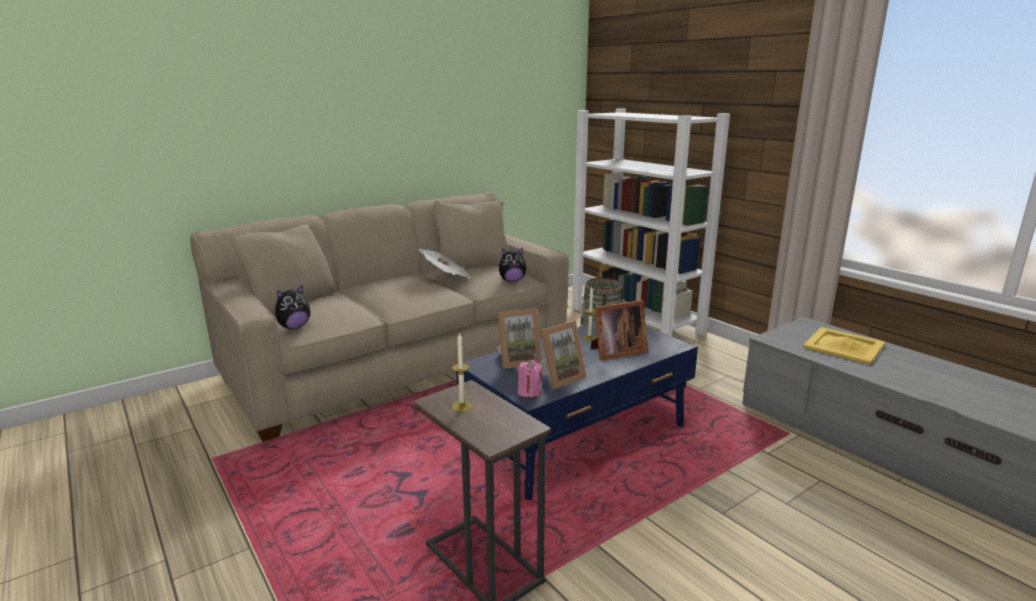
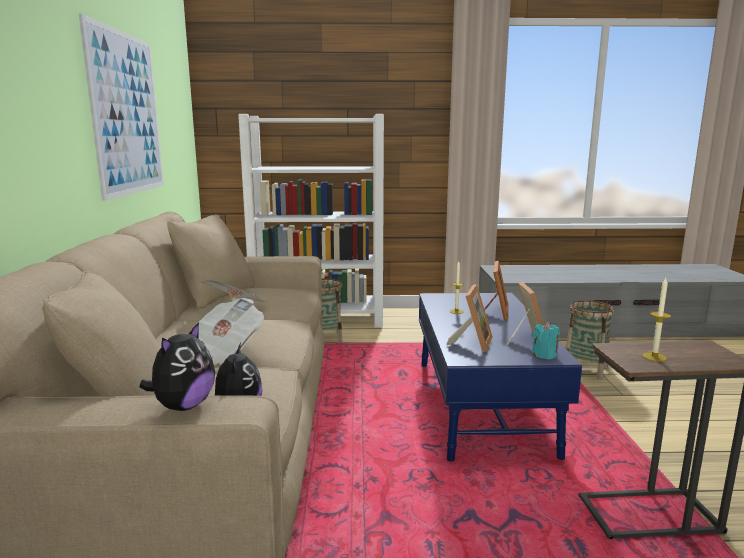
camera: 55 degrees left, 5 degrees down
plush toy [499,248,527,282] -> plush toy moved to [139,322,215,411]
pink candle [518,360,542,398] -> turquoise candle [531,322,560,359]
yellow tray [803,327,885,365] -> none
none -> picture [79,13,164,201]
none -> newspaper [193,298,264,365]
none -> basket [566,300,614,380]

